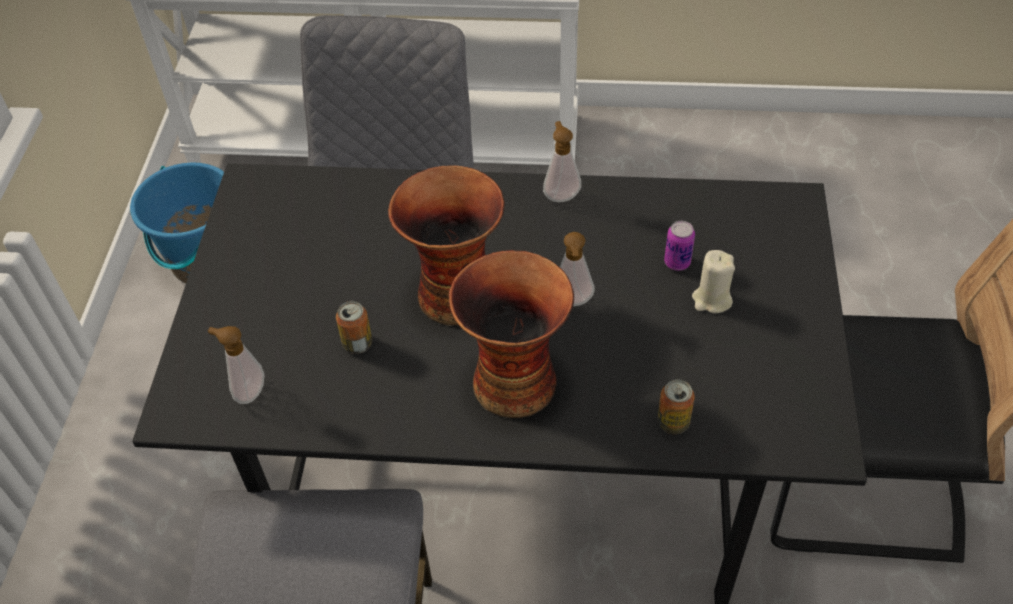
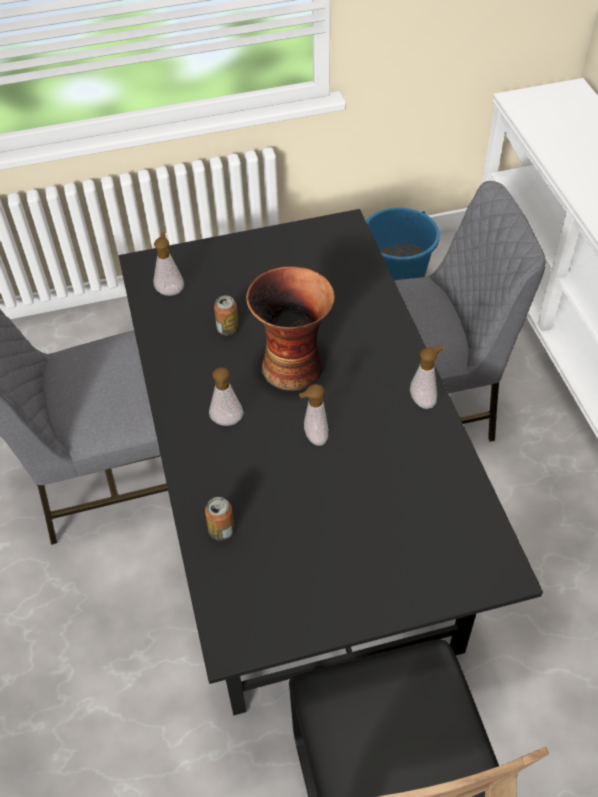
camera: 70 degrees right, 0 degrees up
vase [449,250,574,418] -> soap dispenser [209,367,244,426]
can [664,221,695,271] -> none
beige candle [692,250,735,313] -> none

